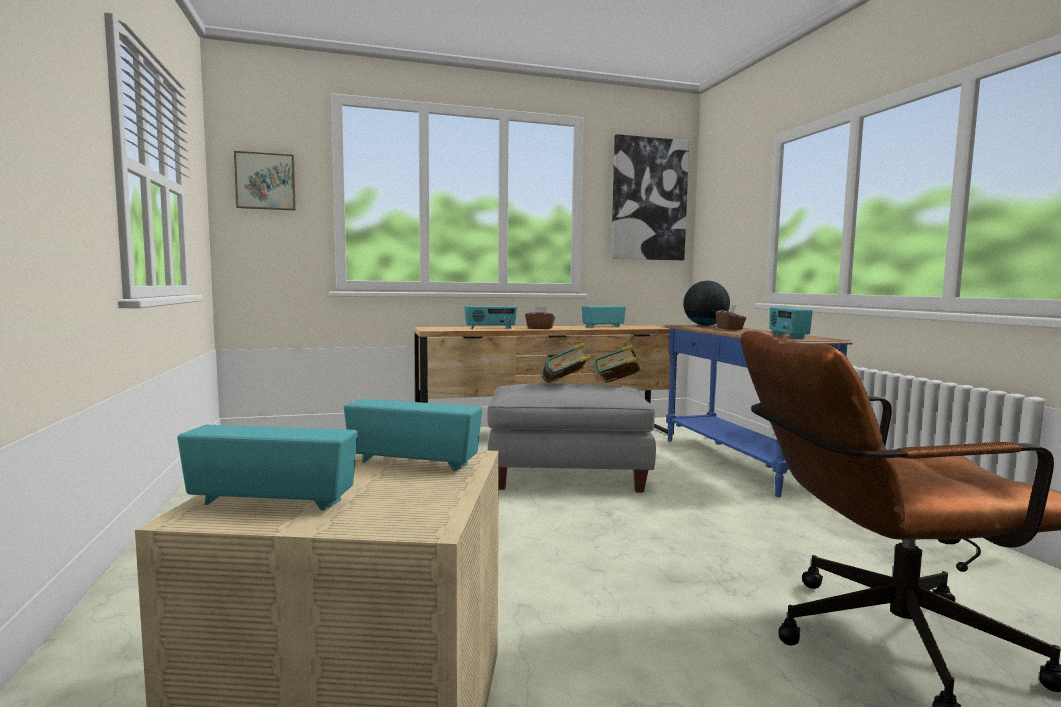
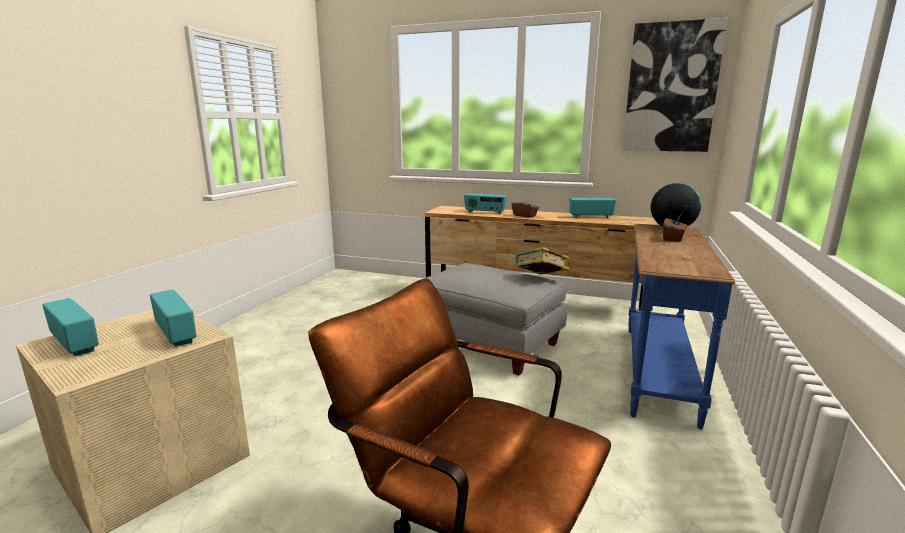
camera: 35 degrees right, 10 degrees up
picture [234,151,296,211] -> none
book [541,343,591,383] -> none
radio [769,307,813,339] -> none

